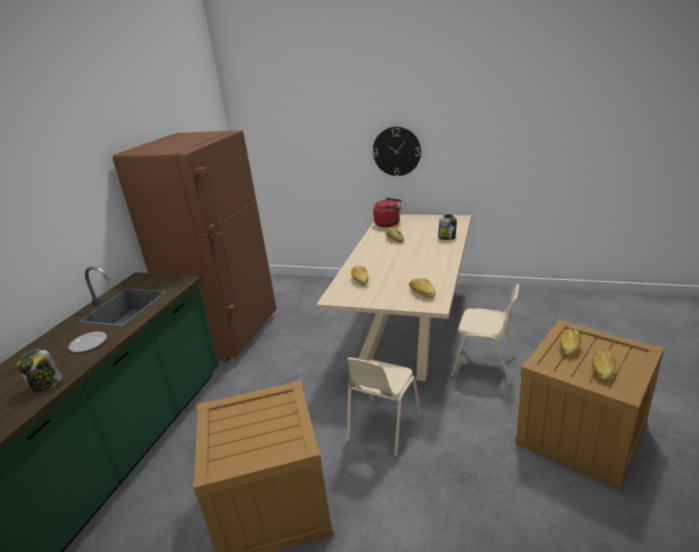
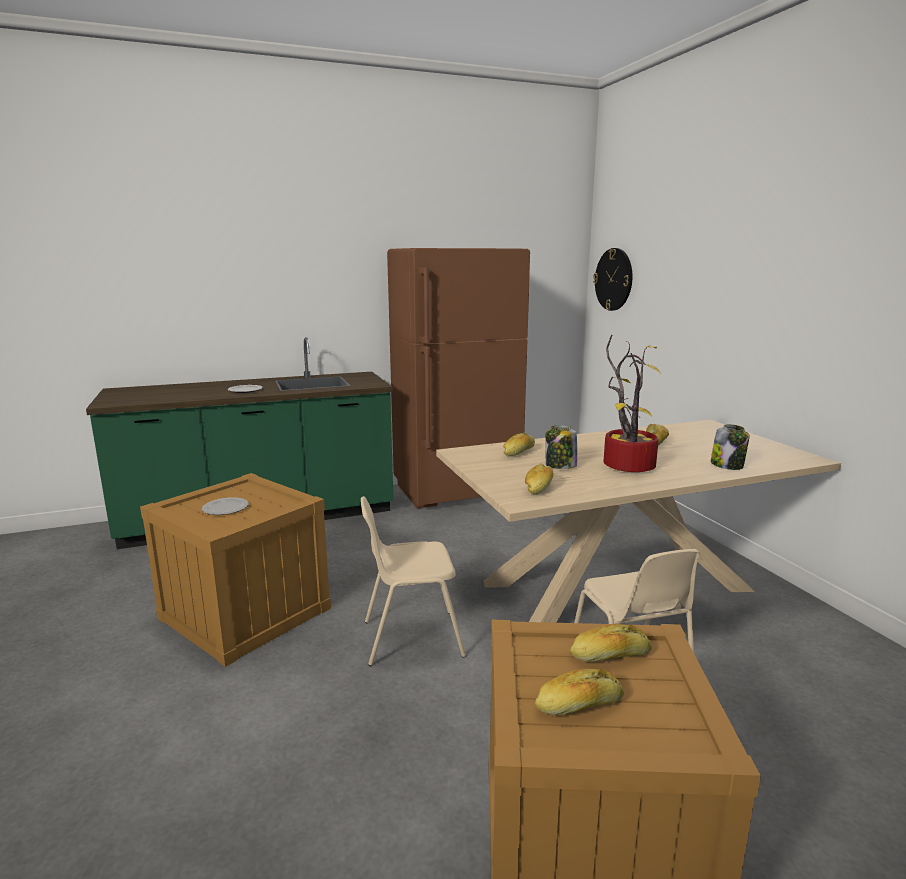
camera: 50 degrees right, 10 degrees down
jar [17,349,63,393] -> jar moved to [545,425,577,469]
wall clock [373,127,421,176] -> wall clock moved to [593,248,632,311]
red kettle [373,198,401,227] -> none
none -> plate [202,497,249,515]
none -> potted plant [603,335,661,472]

